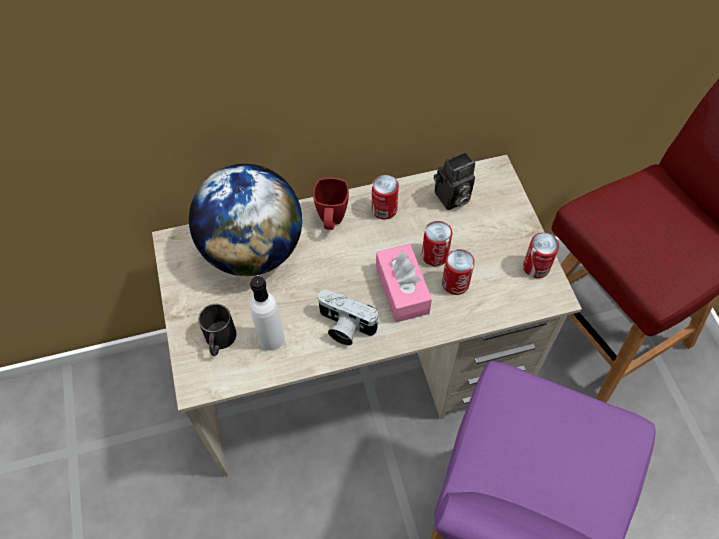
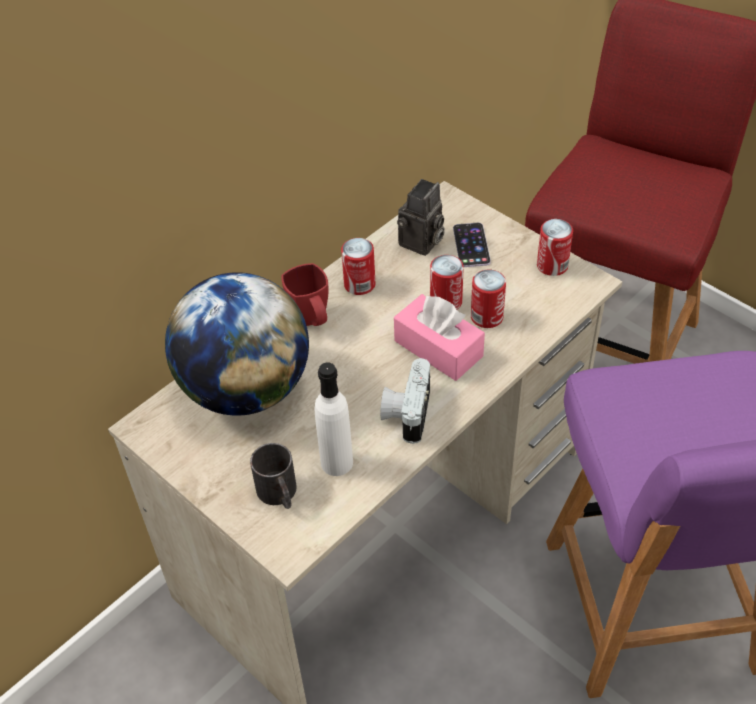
camera: 30 degrees left, 10 degrees down
camera [317,290,379,346] -> camera turned 105 degrees clockwise [380,358,430,444]
none -> phone [453,223,491,267]

